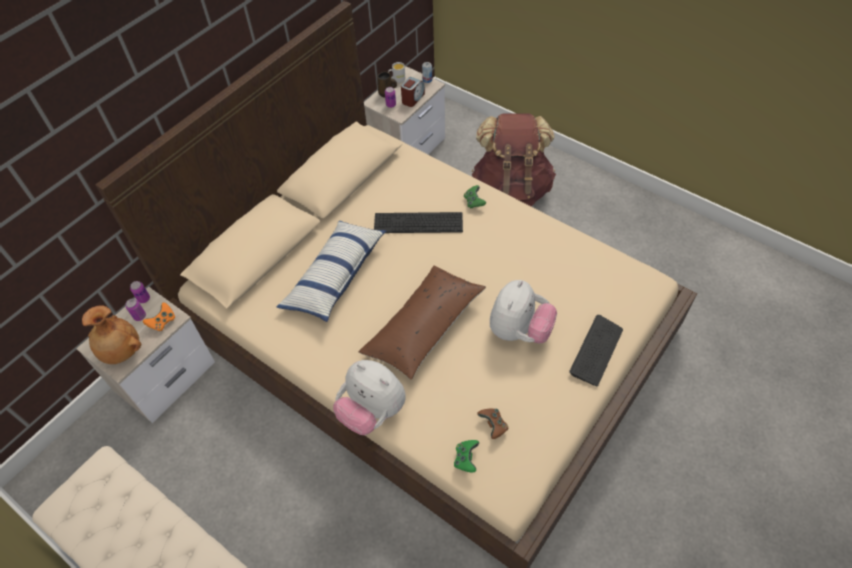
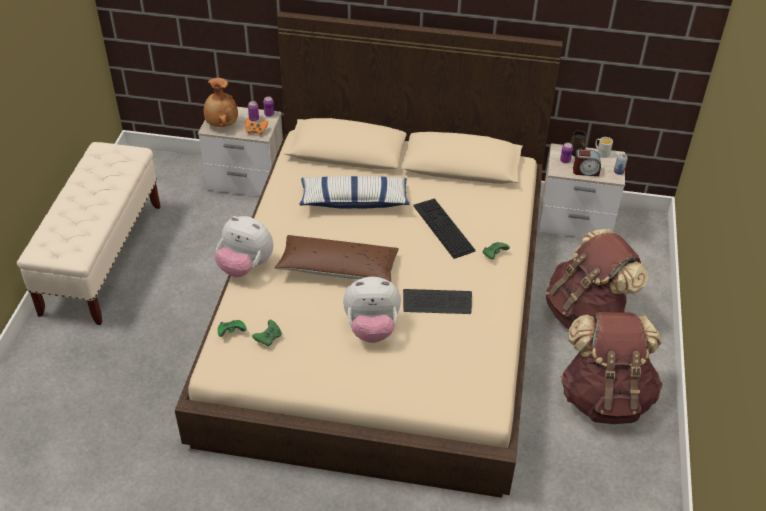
camera: 60 degrees right, 10 degrees down
plush toy [333,360,406,435] -> plush toy turned 75 degrees counterclockwise [215,216,273,277]
brown game controller [477,409,509,439] -> green game controller [252,320,282,347]
keyboard [569,315,623,386] -> keyboard moved to [403,289,472,314]
none -> brown backpack [561,312,663,424]

